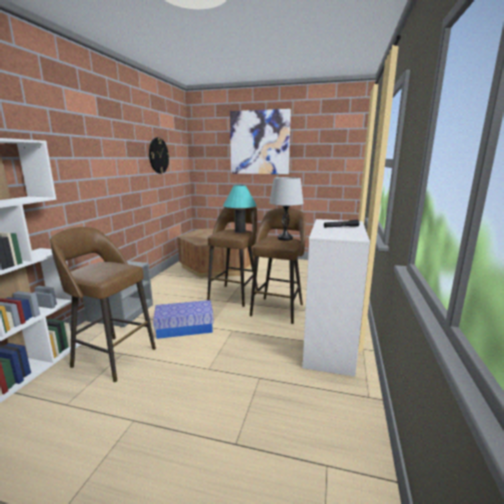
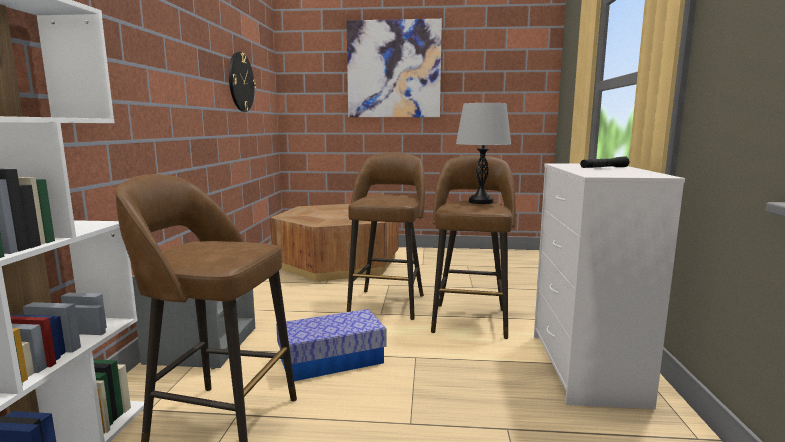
camera: 10 degrees left, 5 degrees down
turquoise table lamp [223,185,257,233] -> none

